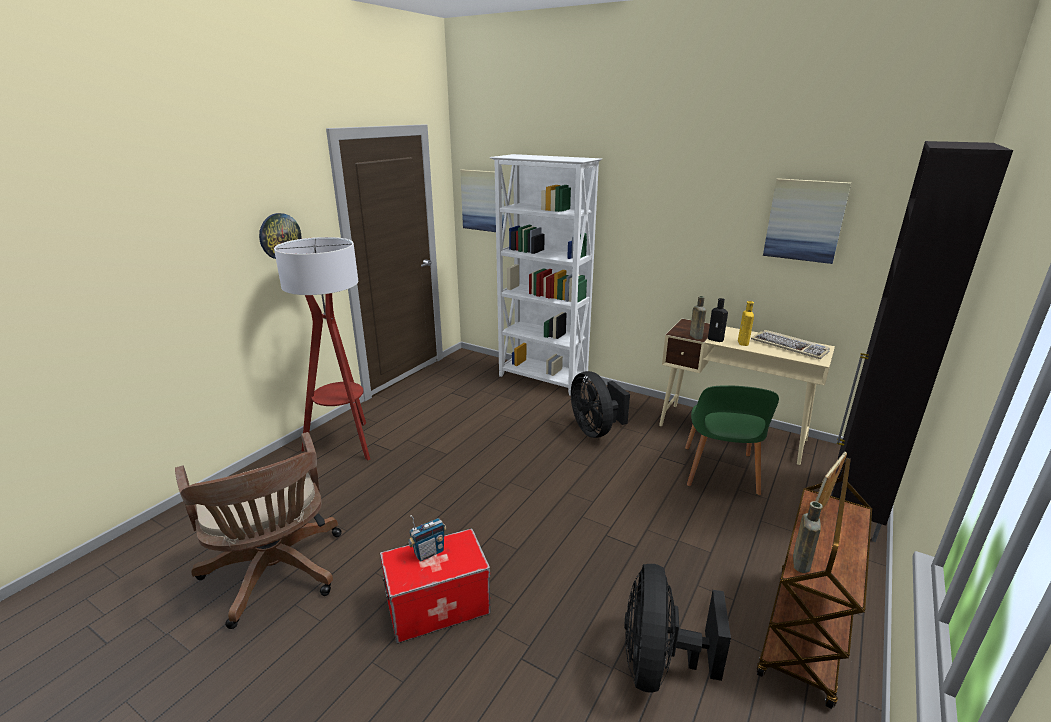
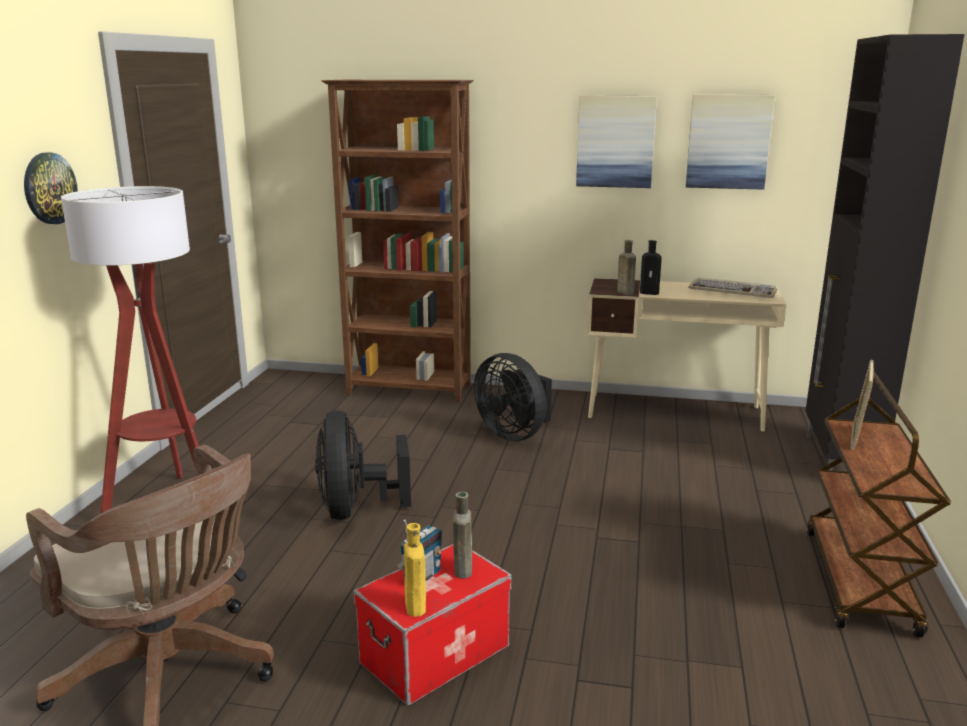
camera: 20 degrees left, 5 degrees down
picture [460,170,504,232] -> picture moved to [576,96,657,188]
white bookcase [490,154,602,396] -> brown bookcase [322,80,474,403]
black fan [624,564,731,693] -> black fan moved to [315,410,411,520]
green chair [685,385,779,495] -> none
yellow bottle [738,301,754,346] -> yellow bottle moved to [404,523,426,617]
brown bottle [793,501,823,573] -> brown bottle moved to [453,492,472,579]

